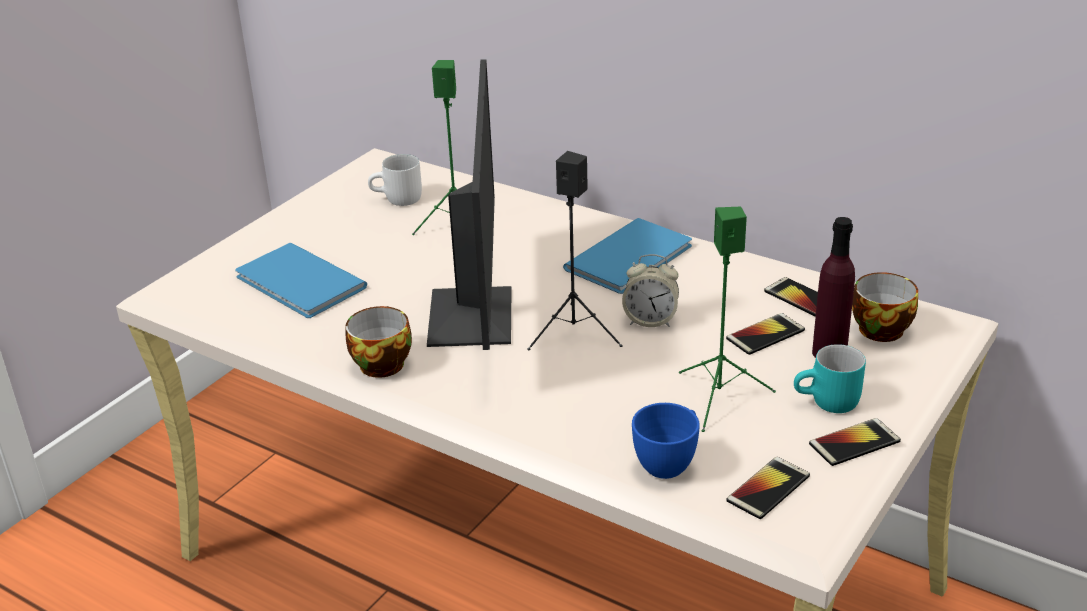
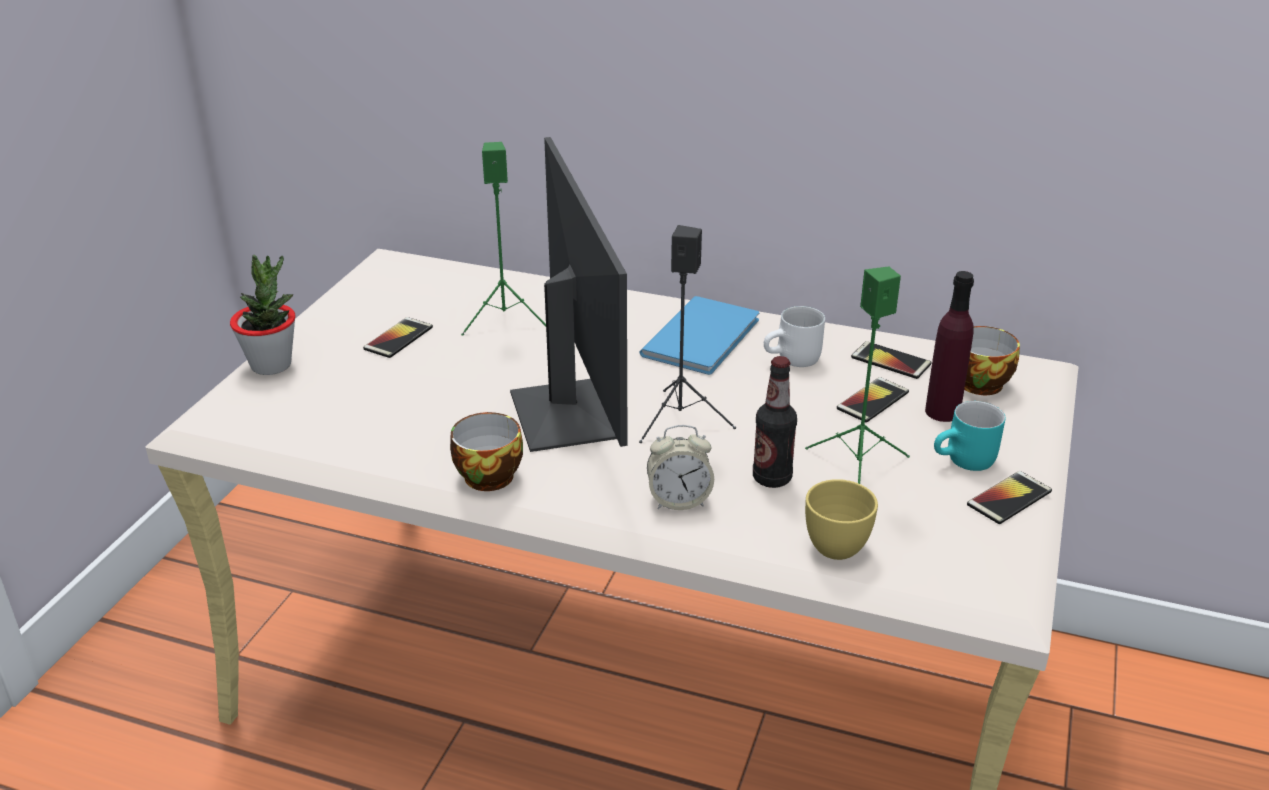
camera: 15 degrees left, 0 degrees up
blue book [235,243,367,318] -> none
white mug [368,154,422,206] -> white mug moved to [764,306,825,367]
alarm clock [622,254,679,327] -> alarm clock moved to [647,425,714,510]
blue cup [632,403,700,479] -> yellow cup [805,479,878,560]
phone [727,457,810,519] -> phone moved to [363,317,433,358]
none -> potted plant [230,255,296,375]
none -> bottle [753,356,797,488]

